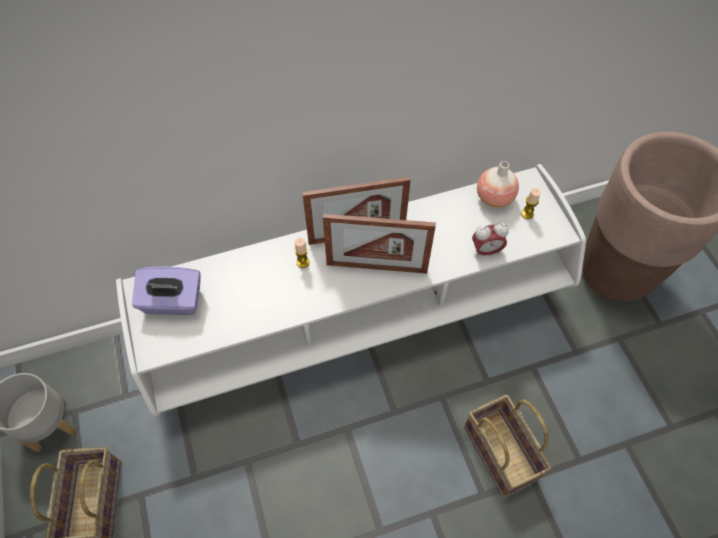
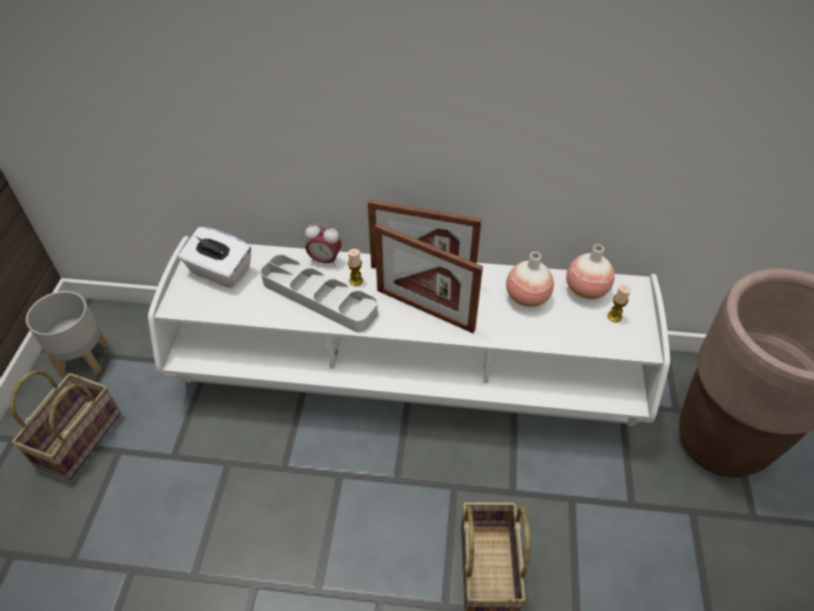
camera: 25 degrees right, 10 degrees down
purple tissue box [132,267,201,315] -> white tissue box [179,227,251,288]
alarm clock [472,223,509,257] -> alarm clock moved to [305,223,342,267]
none -> grey tray [261,254,378,332]
none -> vase [506,252,554,307]

